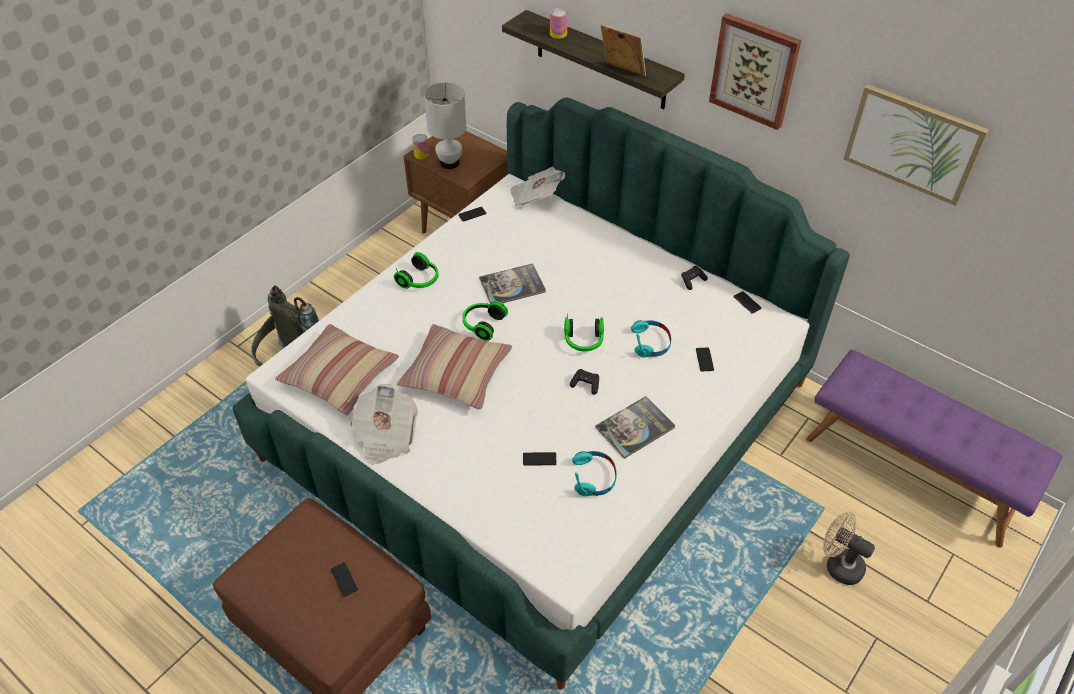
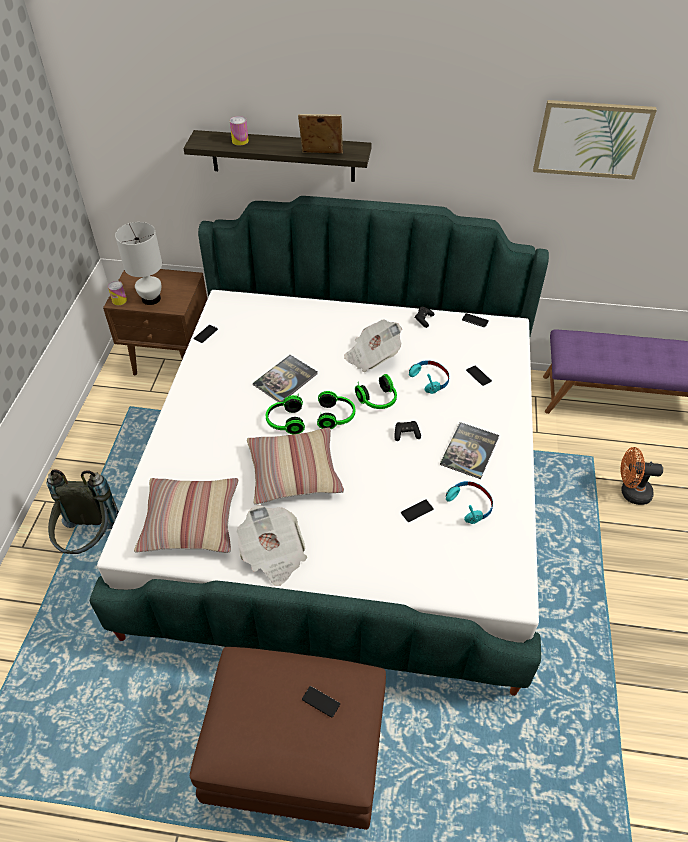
camera: 30 degrees left, 0 degrees up
headphones [394,252,439,289] -> headphones moved to [317,391,355,429]
newspaper [510,167,565,206] -> newspaper moved to [344,319,402,372]
picture [709,13,801,130] -> none
beige fan [823,512,875,585] -> orange fan [621,447,663,505]

